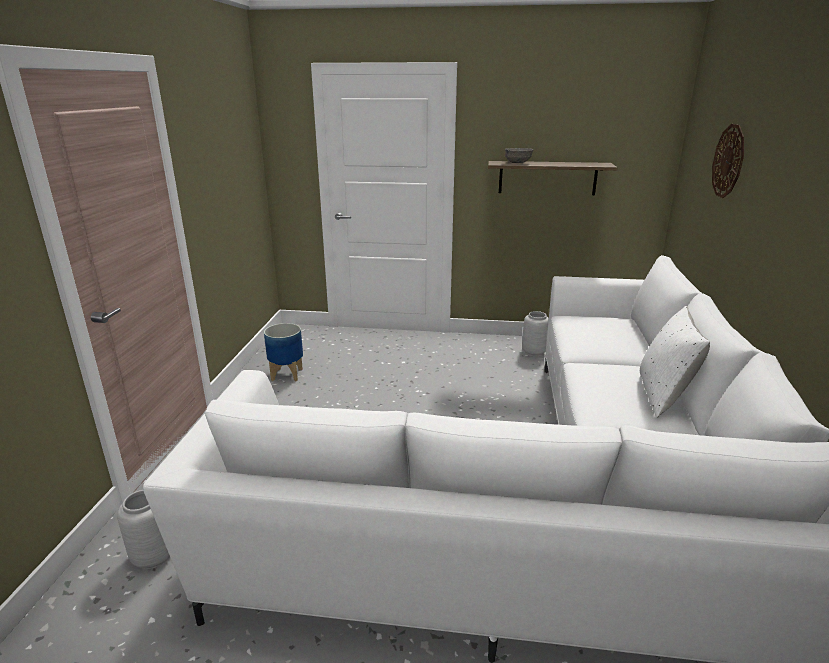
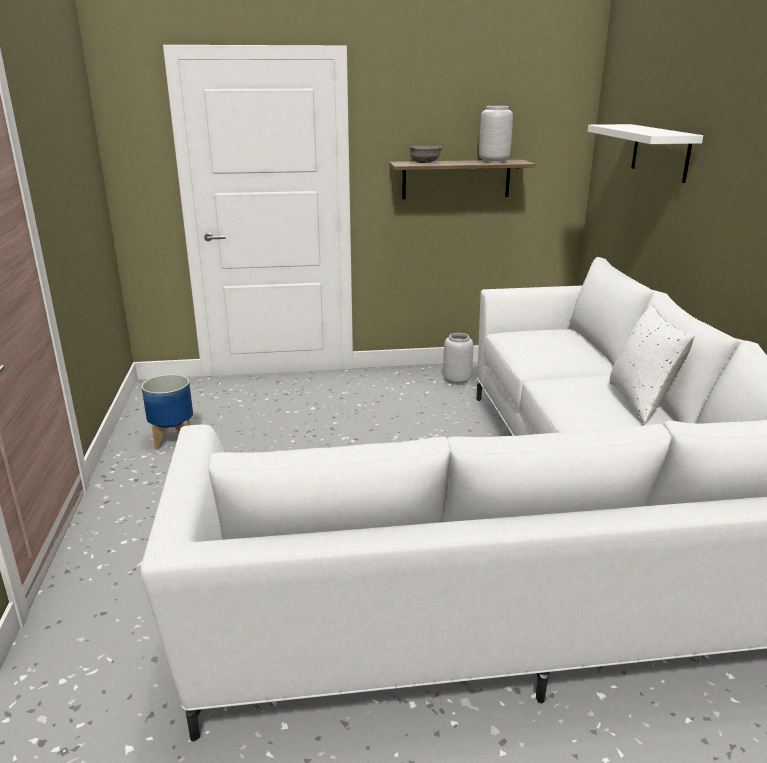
camera: 15 degrees left, 0 degrees up
grey vase [117,490,170,569] -> grey vase moved to [479,106,513,163]
wall clock [712,124,744,198] -> white shelf [588,124,703,183]

